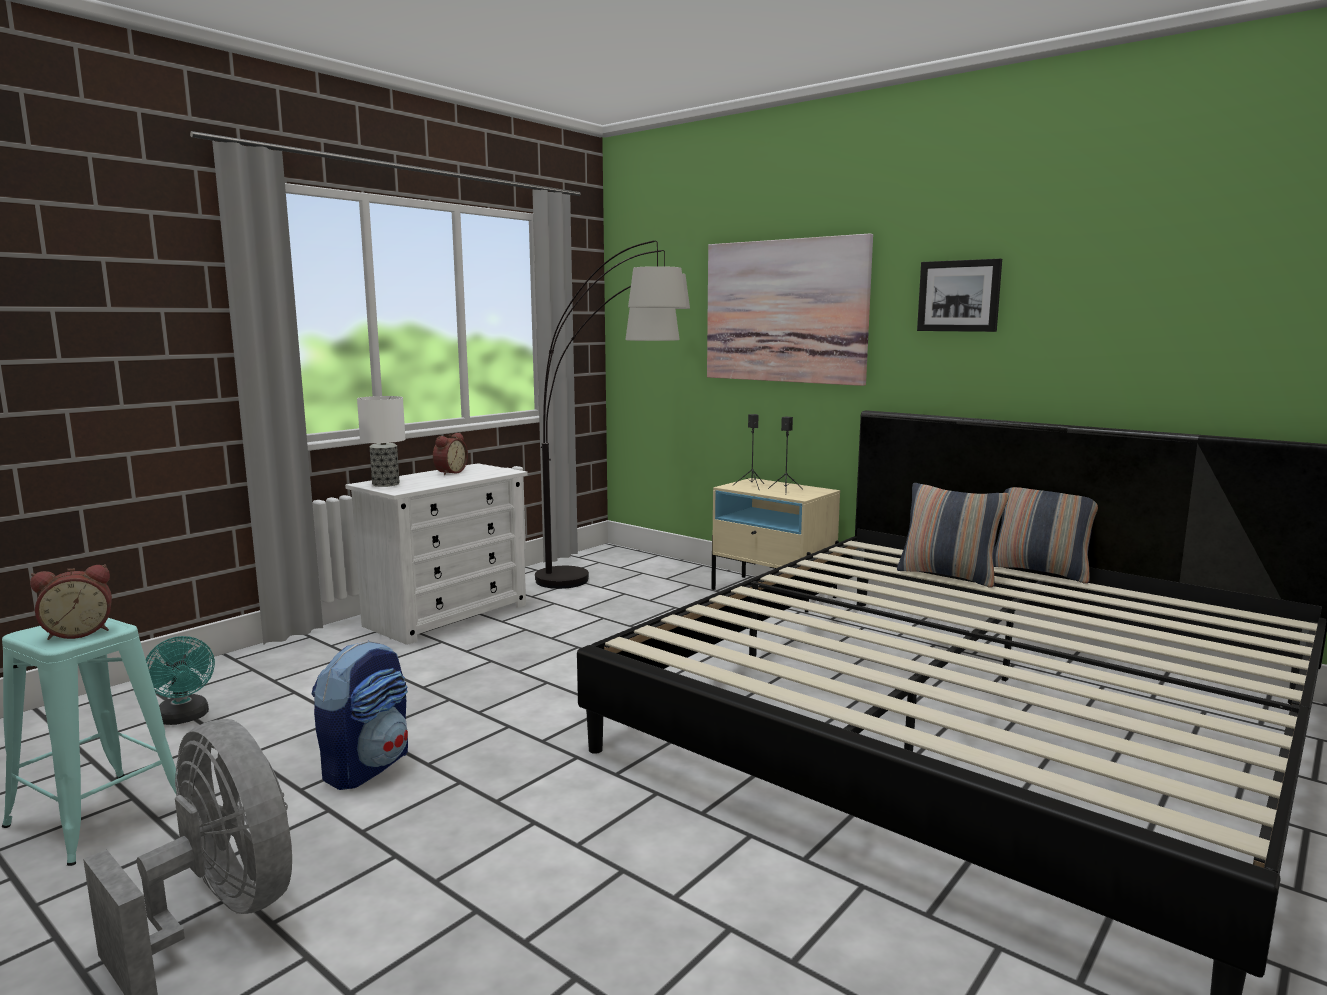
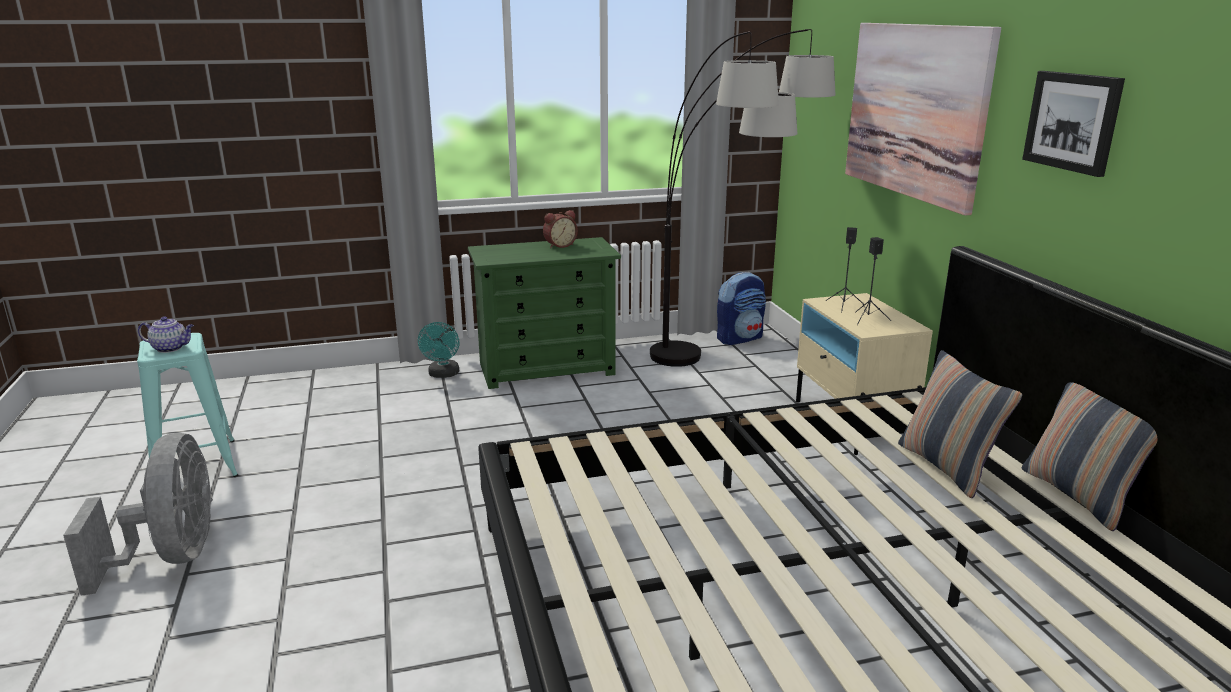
camera: 35 degrees right, 10 degrees up
alarm clock [30,564,112,640] -> teapot [138,316,194,353]
turquoise fan [146,636,215,725] -> turquoise fan moved to [418,322,459,378]
backpack [312,640,408,790] -> backpack moved to [717,272,766,345]
white dresser [345,463,528,645] -> green dresser [468,237,621,389]
table lamp [357,396,405,487] -> none

